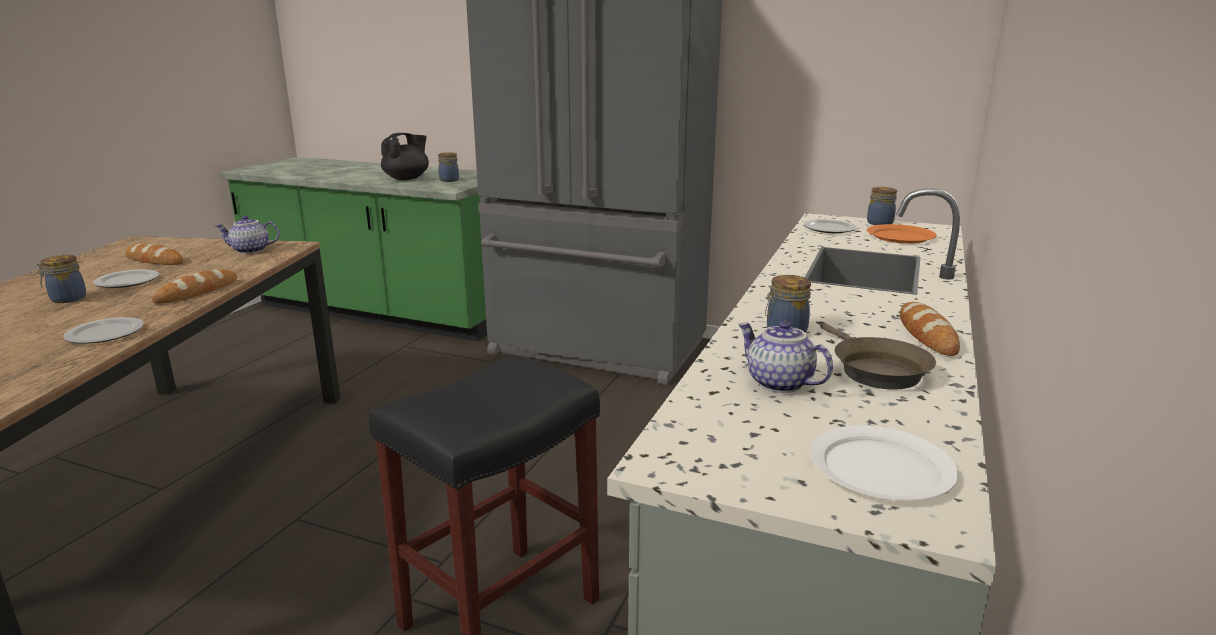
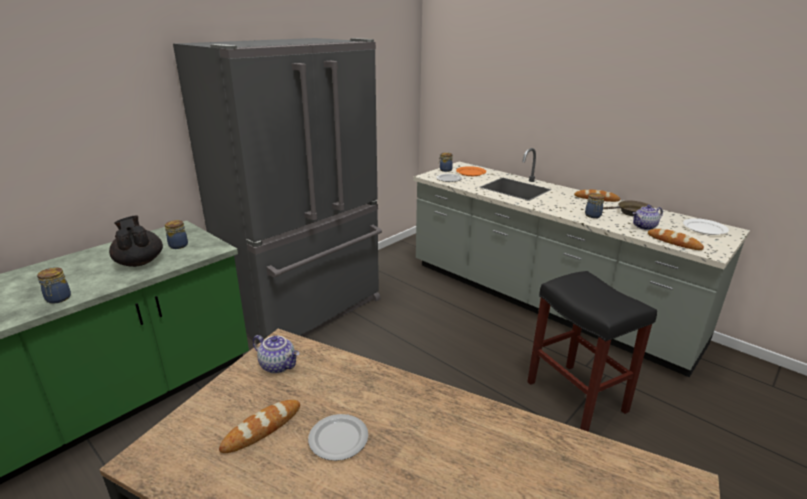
camera: 70 degrees left, 5 degrees up
jar [36,255,86,303] -> jar moved to [37,267,71,304]
plate [63,317,144,344] -> none
bread [152,269,237,304] -> bread moved to [648,229,704,250]
teapot [215,215,280,254] -> teapot turned 75 degrees counterclockwise [253,335,299,374]

